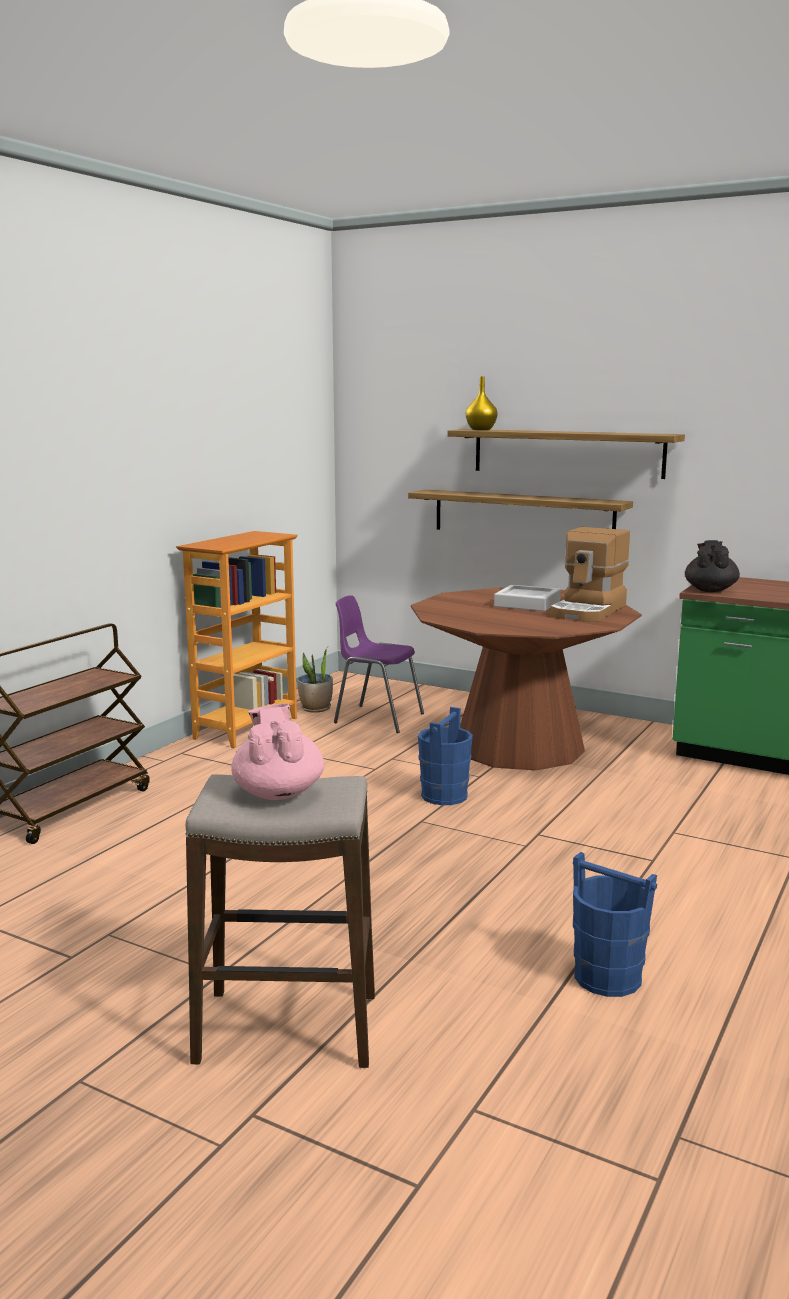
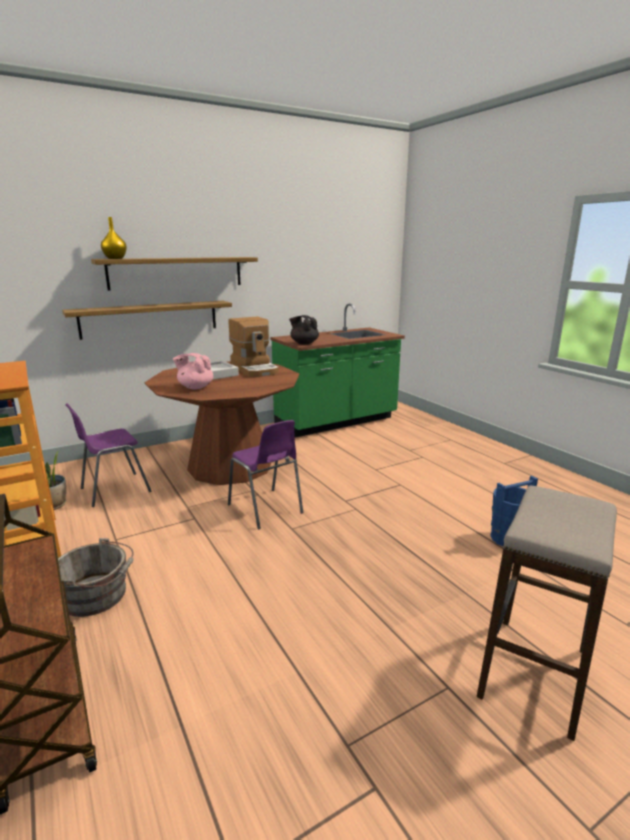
camera: 60 degrees left, 5 degrees up
pink teapot [231,703,324,800] -> pink teapot moved to [173,353,213,389]
blue bucket [418,707,473,805] -> purple chair [228,420,303,529]
none -> grey bucket [58,538,134,617]

